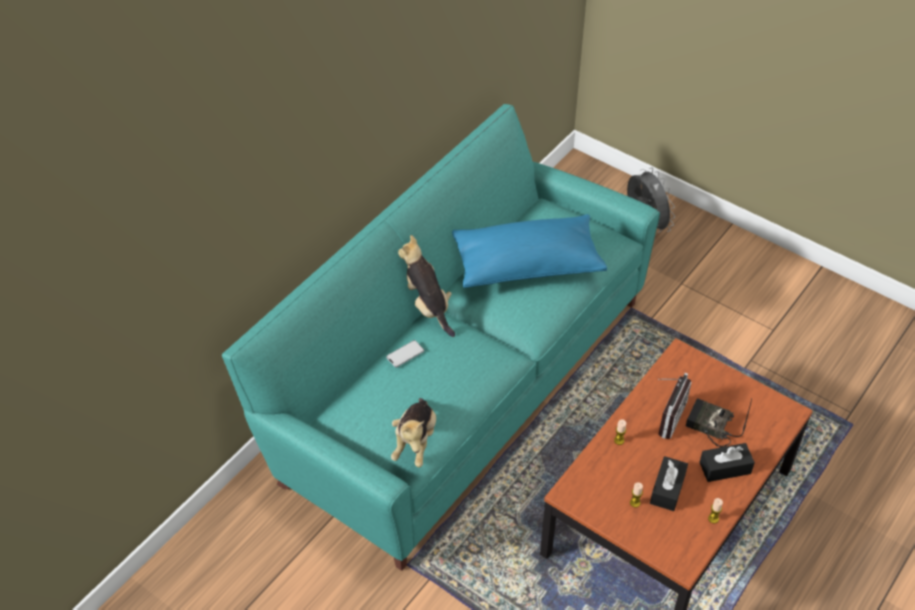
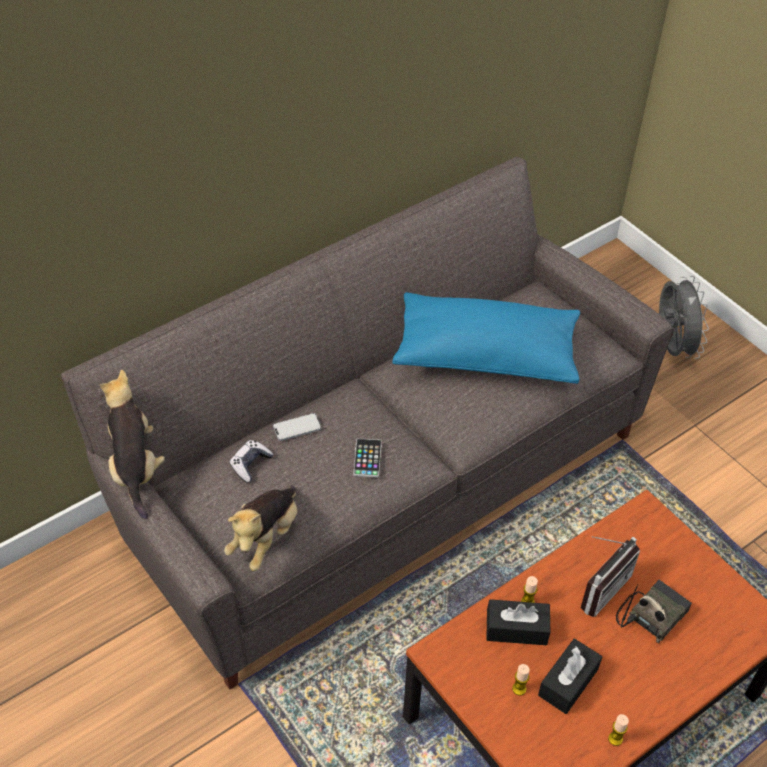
camera: 15 degrees right, 0 degrees up
turquoise sofa [222,104,660,571] -> grey sofa [61,157,674,689]
plush toy [398,235,455,337] -> plush toy moved to [100,370,165,520]
radio [686,398,752,448] -> radio turned 90 degrees clockwise [616,580,692,643]
black tissue box [699,443,755,482] -> black tissue box moved to [486,599,550,645]
none -> game controller [230,440,274,483]
none -> phone [353,438,382,477]

